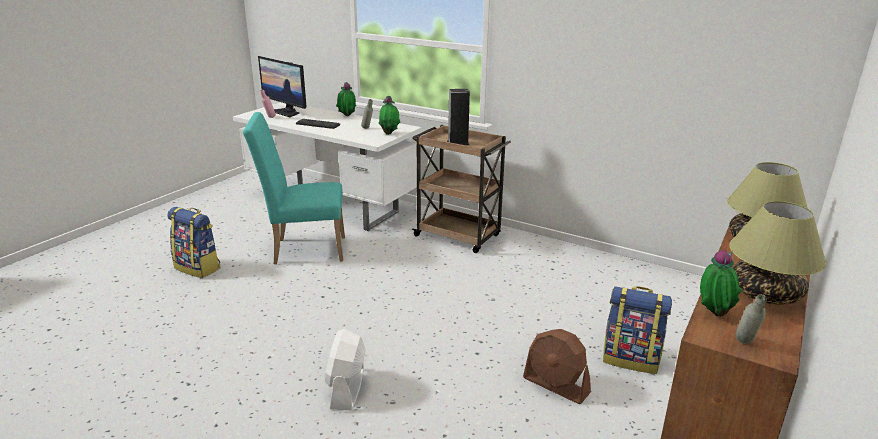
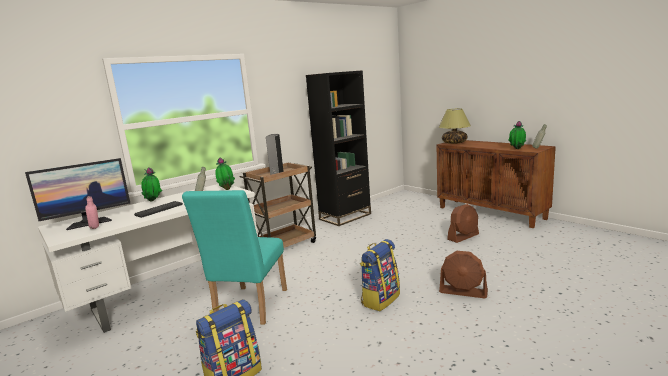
camera: 70 degrees left, 10 degrees down
white fan [325,329,366,411] -> brown fan [439,251,488,298]
backpack [603,286,672,374] -> backpack moved to [360,239,400,311]
table lamp [729,201,826,305] -> none
none -> black bookcase [306,70,371,226]

